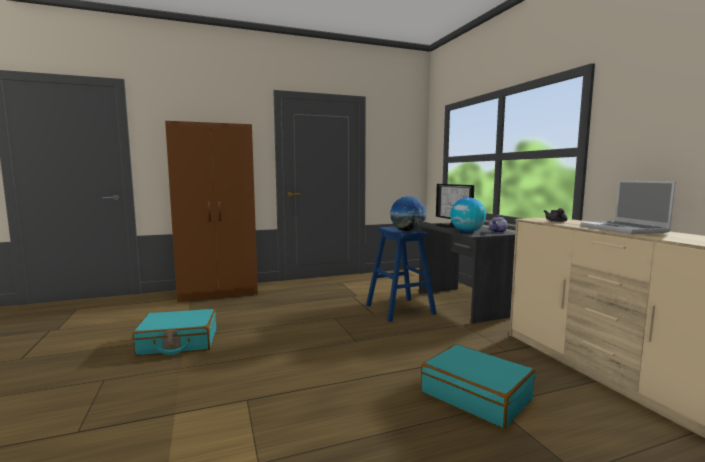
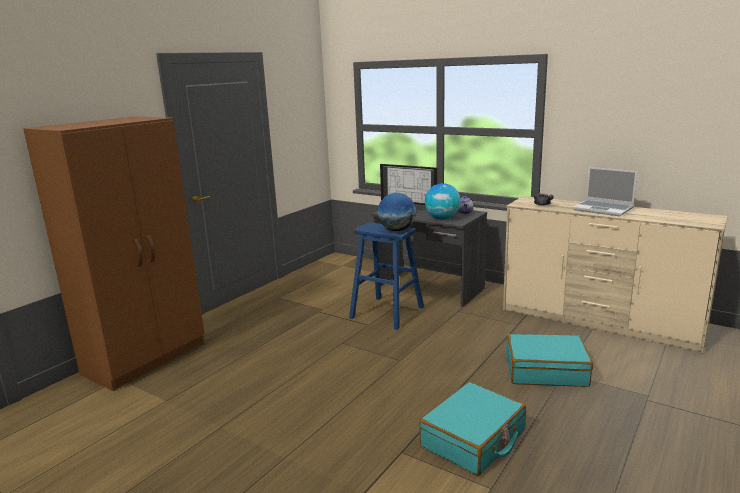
camera: 35 degrees left, 10 degrees up
turquoise suitcase [132,309,216,356] -> turquoise suitcase moved to [419,382,526,476]

